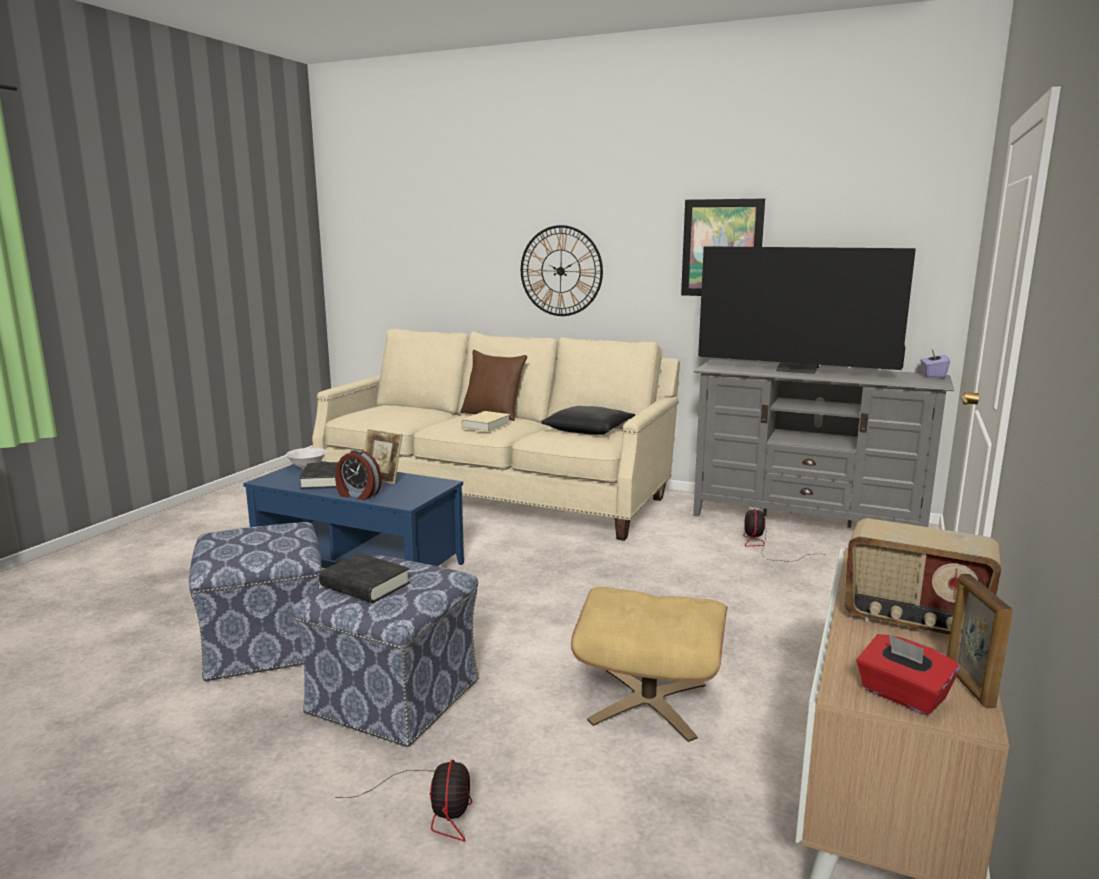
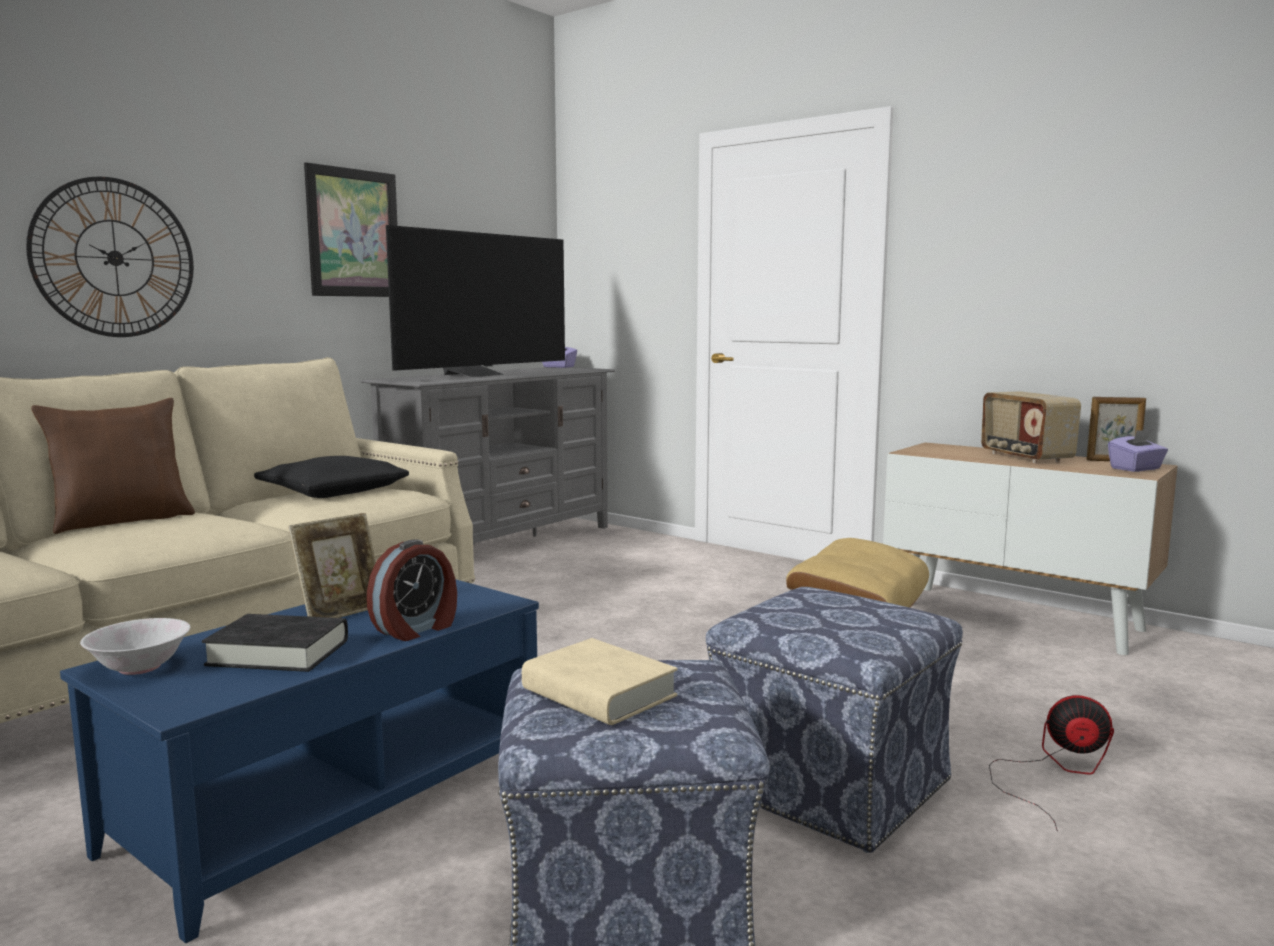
camera: 75 degrees left, 5 degrees down
black book [319,553,410,603] -> none
beige book [461,411,510,432] -> beige book moved to [522,638,678,725]
fan [743,509,827,562] -> none
radio [844,518,1001,635] -> radio turned 120 degrees clockwise [981,391,1081,463]
red tissue box [857,634,960,715] -> purple tissue box [1108,429,1168,472]

